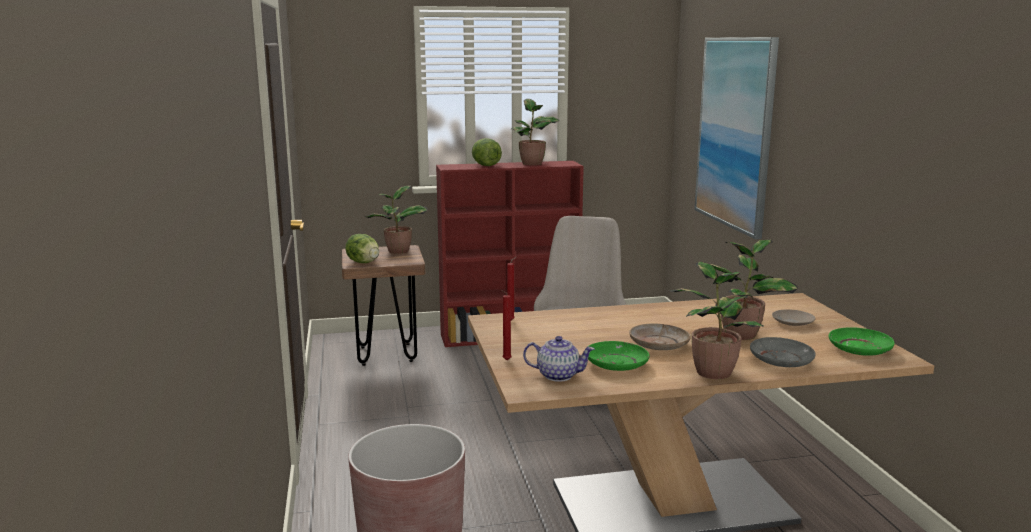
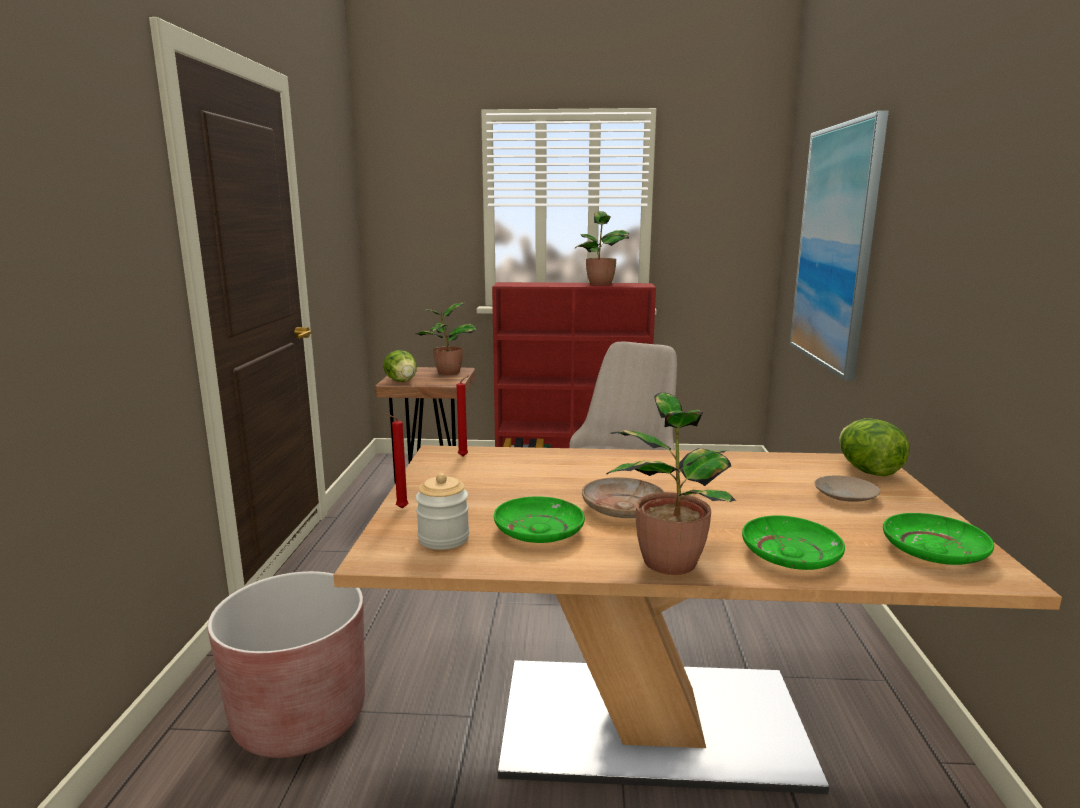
camera: 15 degrees right, 0 degrees up
lettuce [472,138,502,166] -> lettuce moved to [839,418,909,476]
teapot [523,336,595,382] -> jar [416,473,469,550]
potted plant [710,239,798,340] -> none
grey plate [750,337,816,367] -> green plate [742,515,845,570]

